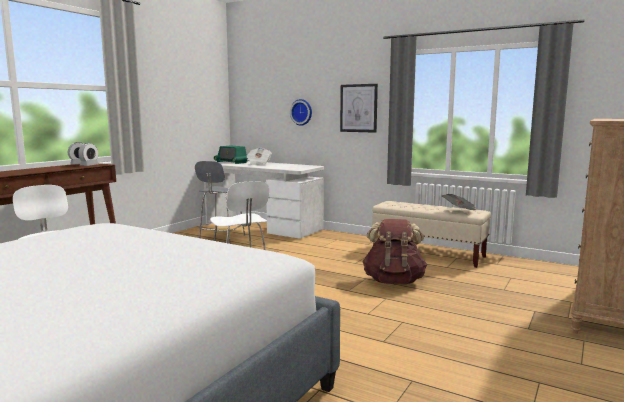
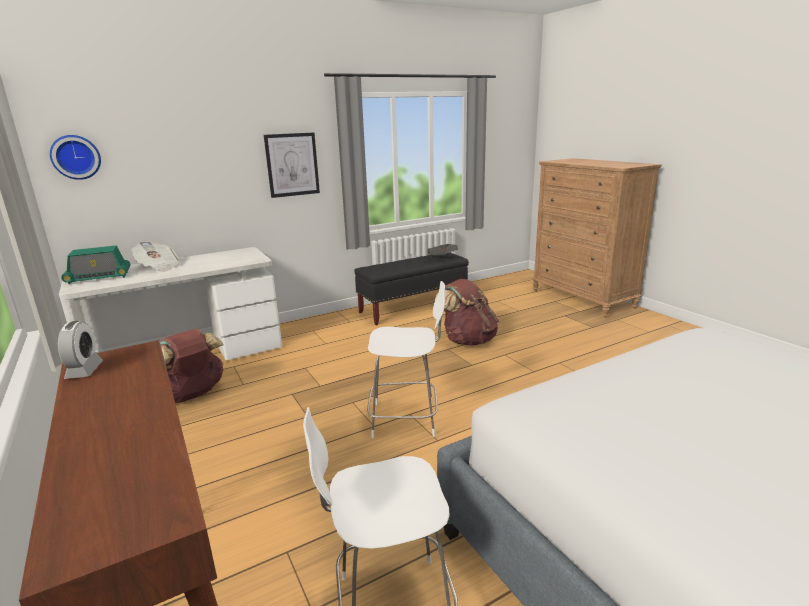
camera: 60 degrees left, 10 degrees up
alarm clock [78,143,99,166] -> none
grey chair [195,161,245,244] -> brown backpack [160,329,224,403]
wall clock [290,99,312,126] -> wall clock moved to [50,135,101,180]
beige bench [372,201,491,268] -> black bench [354,252,469,325]

